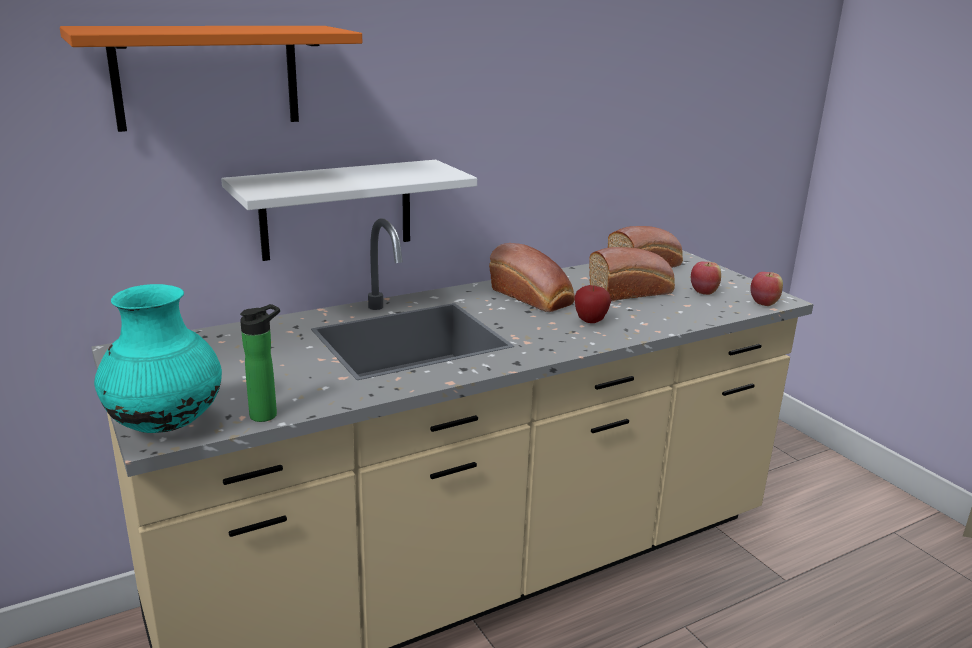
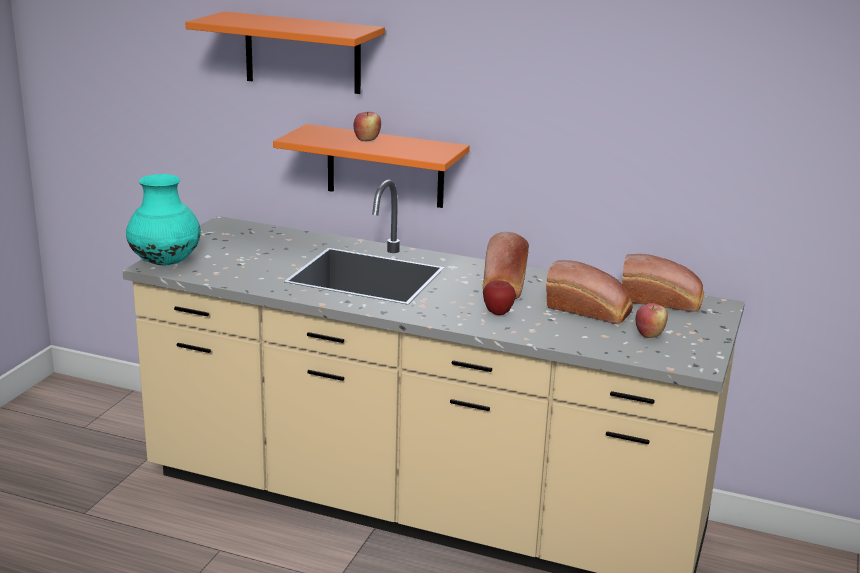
camera: 50 degrees right, 0 degrees up
white shelf [221,160,477,261] -> orange shelf [273,124,470,208]
bottle [240,304,280,422] -> none
apple [750,272,783,306] -> apple moved to [354,112,381,141]

